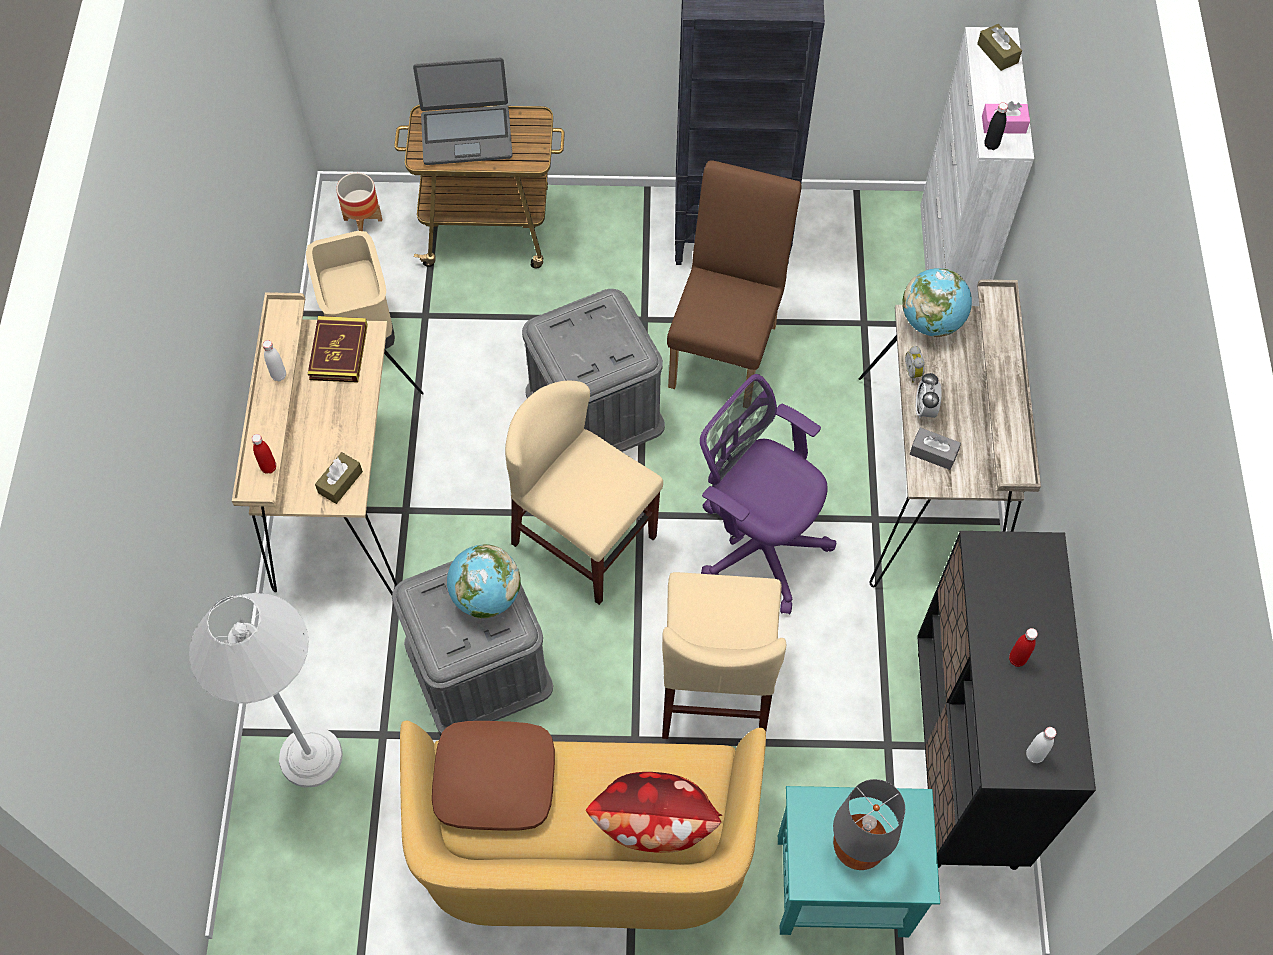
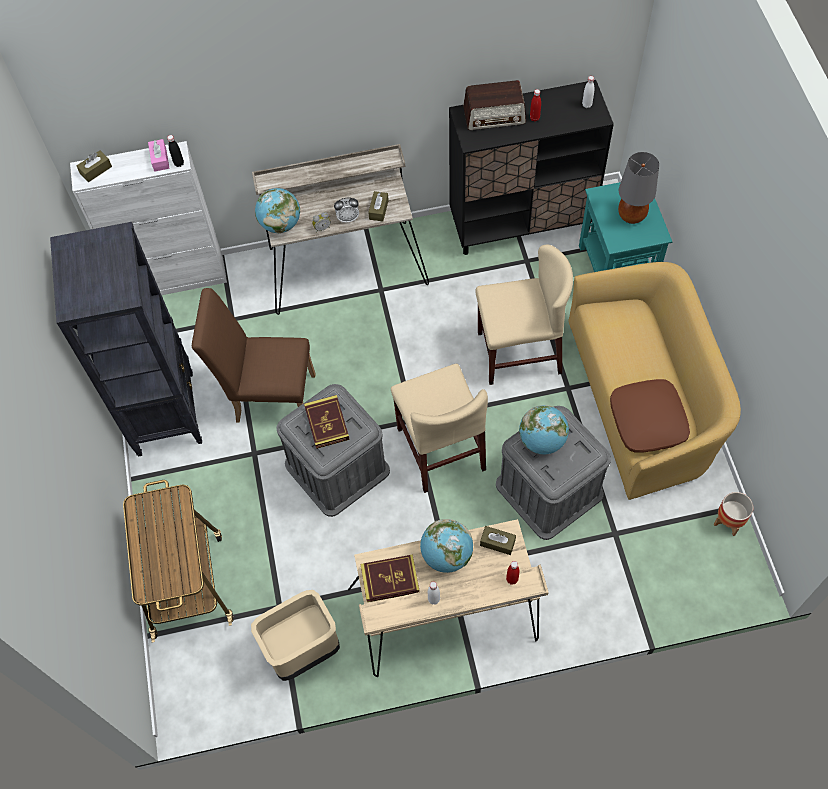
camera: 100 degrees left, 0 degrees up
white floor lamp [189,593,342,788] -> none
planter [336,173,382,231] -> planter moved to [714,492,753,536]
laptop [413,58,513,165] -> none
beige chair [505,381,663,605] -> beige chair turned 45 degrees counterclockwise [391,364,488,493]
pillow [586,772,722,853] -> none
purple office chair [700,374,836,614] -> none
grey tissue box [910,428,961,470] -> brown tissue box [368,191,389,221]
none -> book [304,395,350,449]
none -> globe [420,519,473,573]
none -> radio [463,80,526,130]

